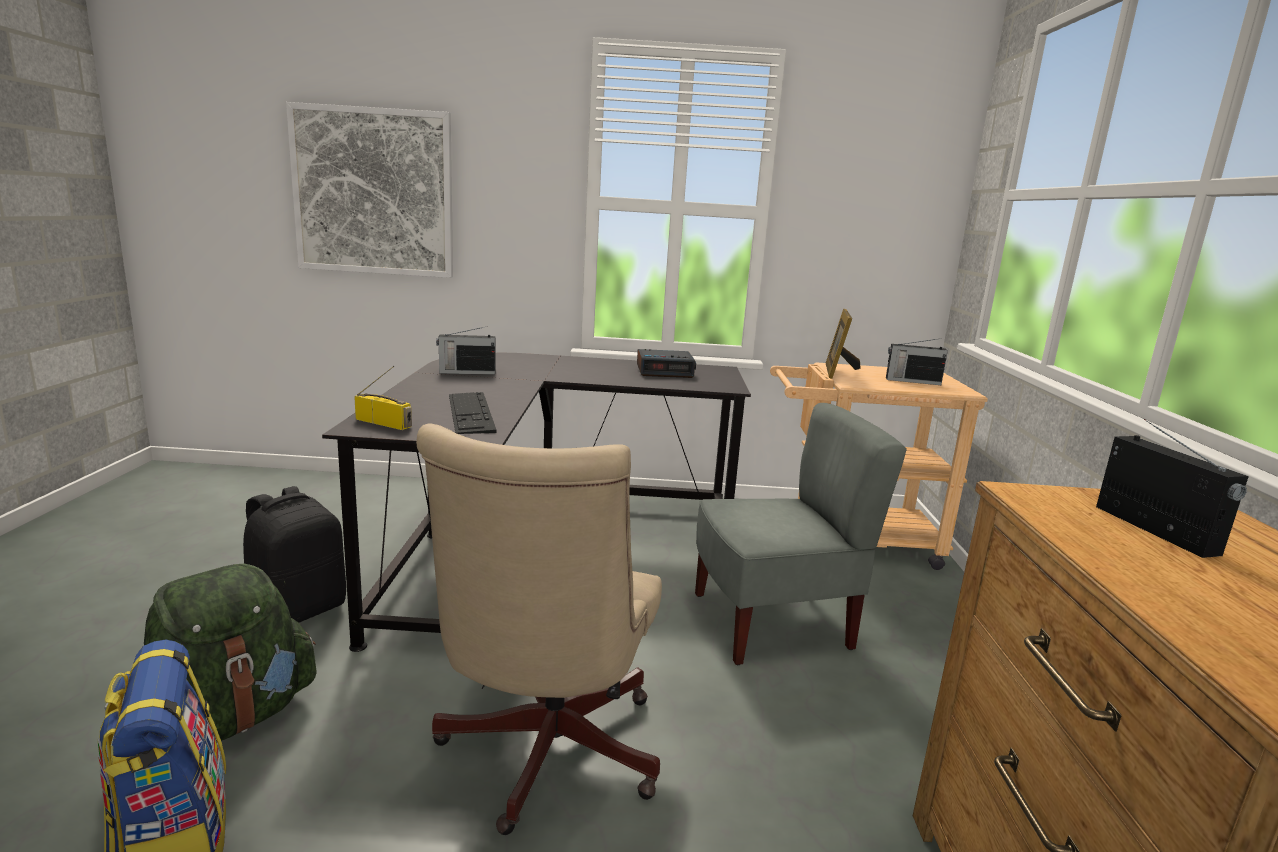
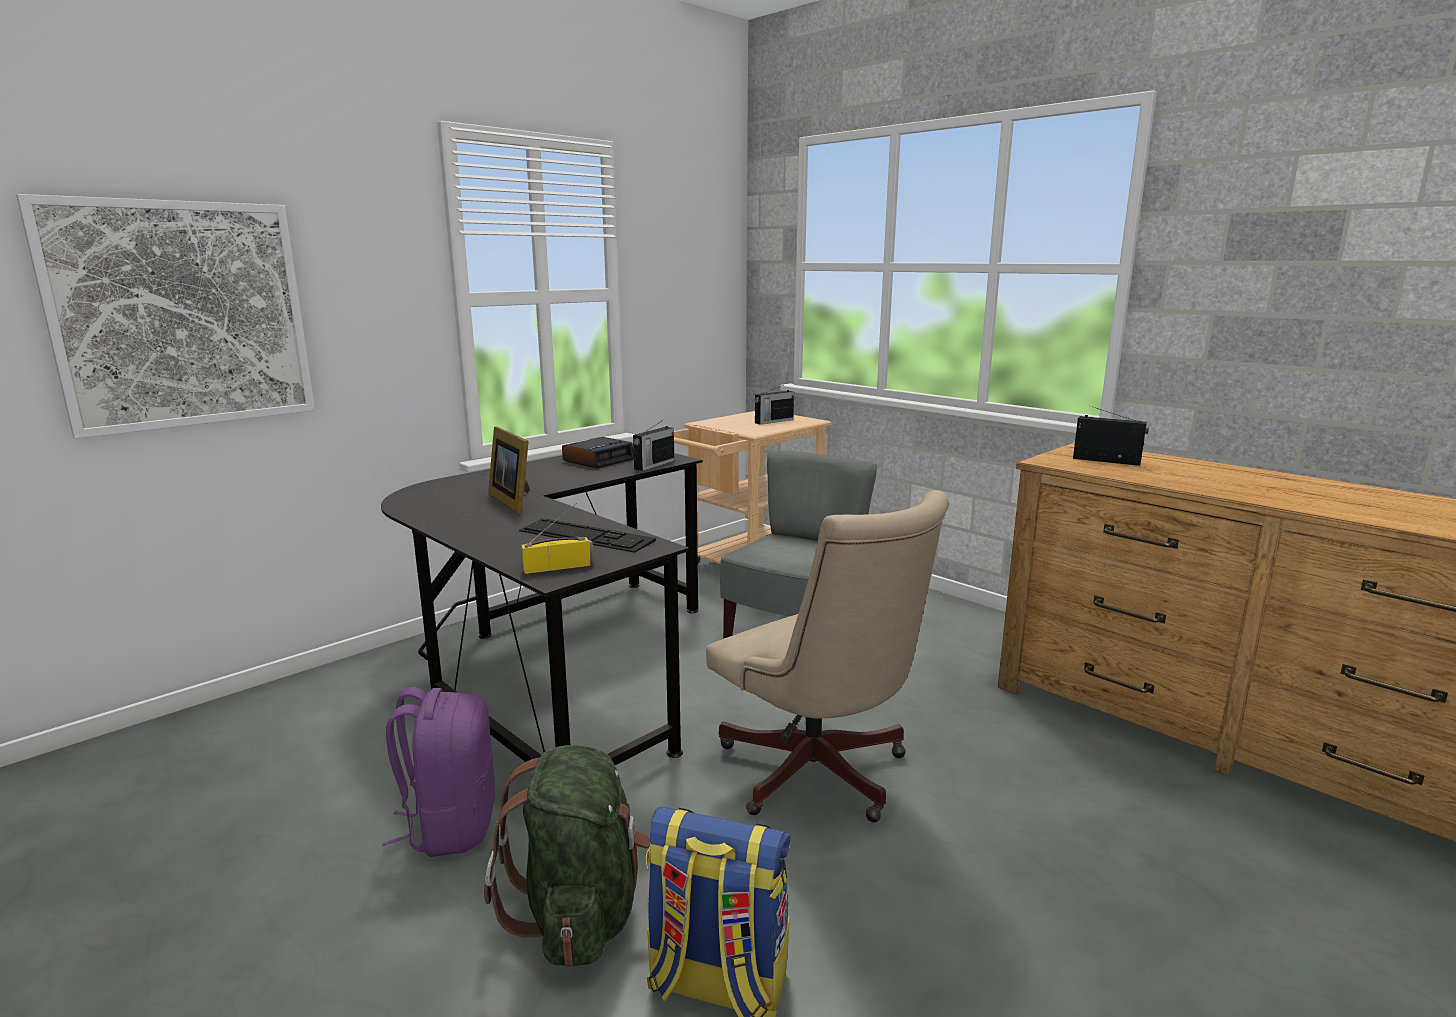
camera: 45 degrees left, 0 degrees up
black backpack [243,486,346,623] -> purple backpack [382,687,496,857]
radio [436,326,496,375] -> radio moved to [633,418,674,471]
picture frame [826,309,860,379] -> picture frame moved to [488,426,530,513]

